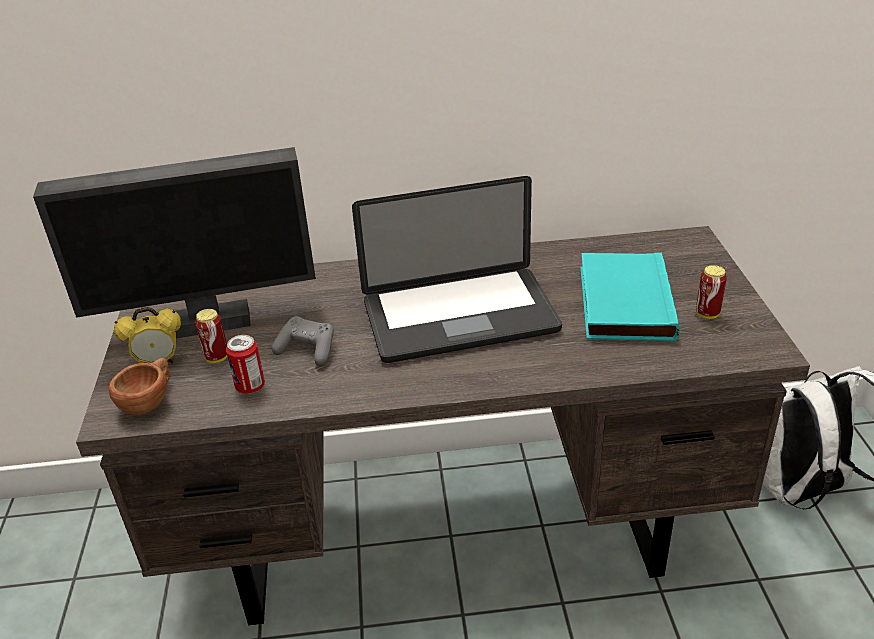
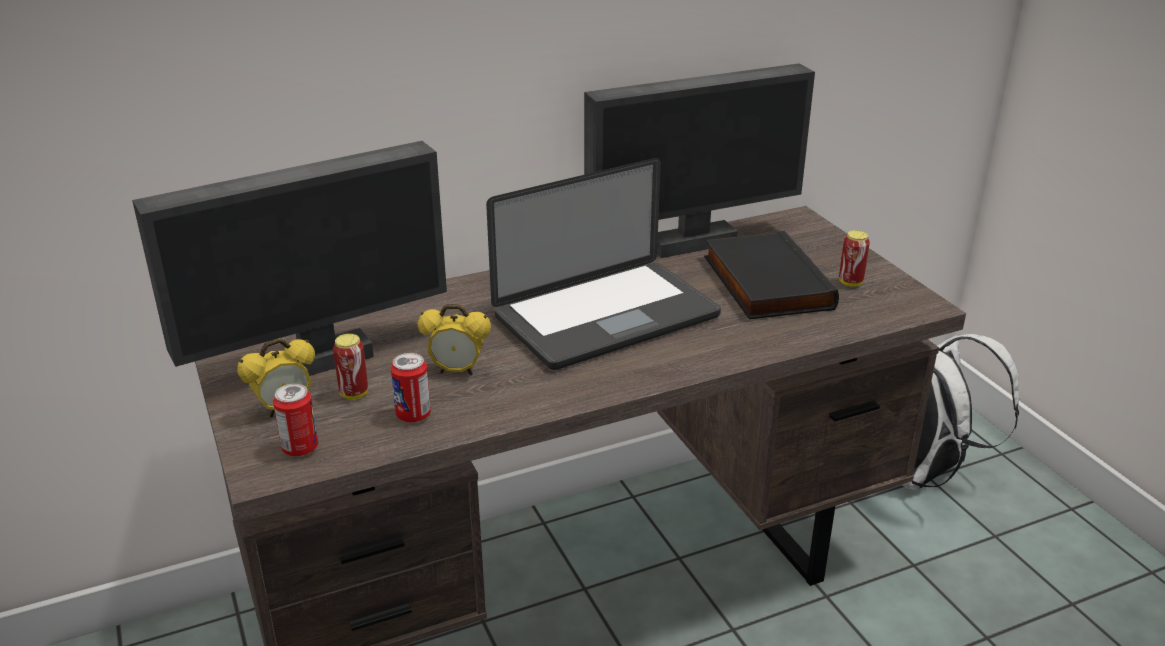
camera: 20 degrees left, 5 degrees down
brown cup [108,358,170,415] -> can [273,384,318,456]
grey game controller [271,316,334,366] -> alarm clock [418,304,491,375]
turquoise book [580,253,680,341] -> black book [704,231,839,319]
none -> monitor [584,63,815,258]

